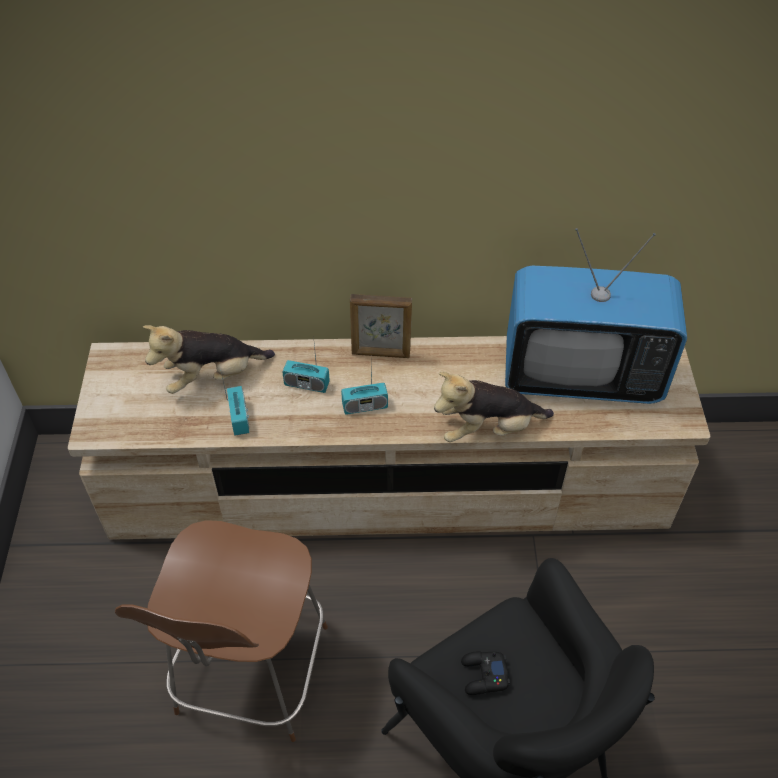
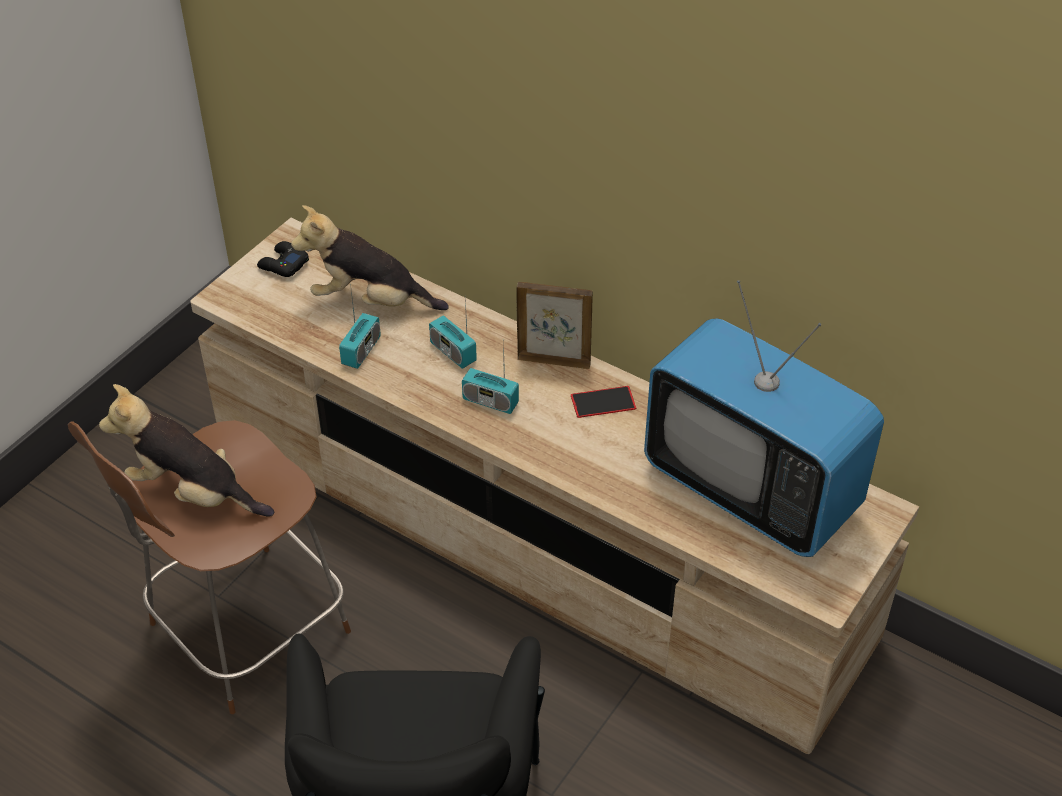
camera: 35 degrees right, 5 degrees down
picture frame [350,294,412,358] -> picture frame turned 150 degrees clockwise [516,282,593,369]
plush toy [434,372,554,442] -> plush toy moved to [99,384,274,517]
black game controller [461,651,510,695] -> black game controller moved to [257,241,309,277]
none -> phone [571,386,636,418]

